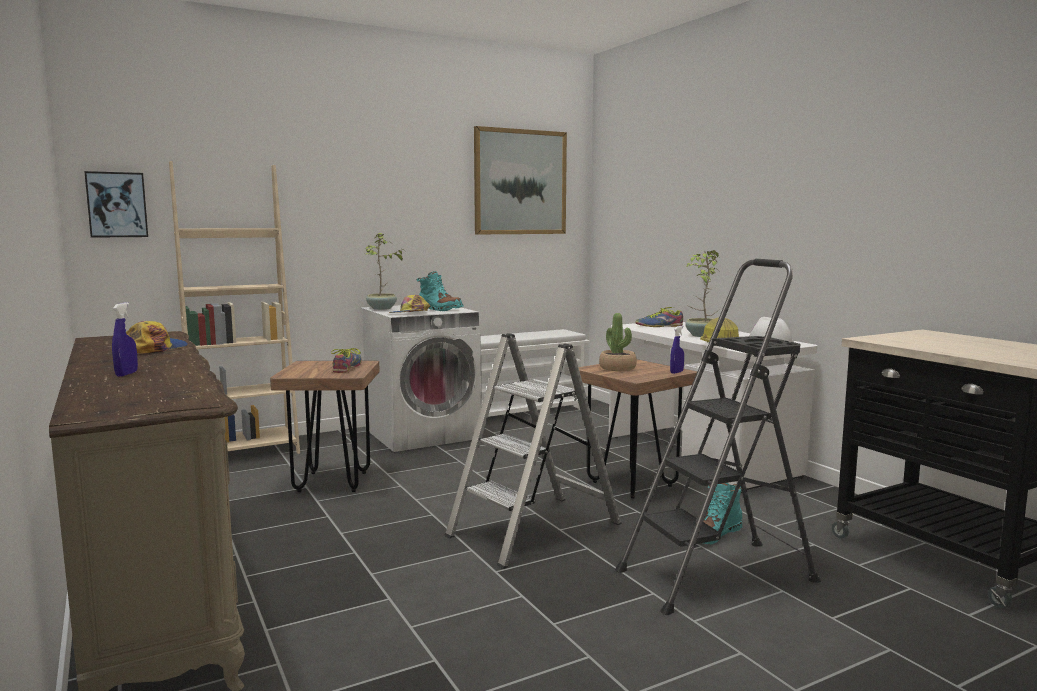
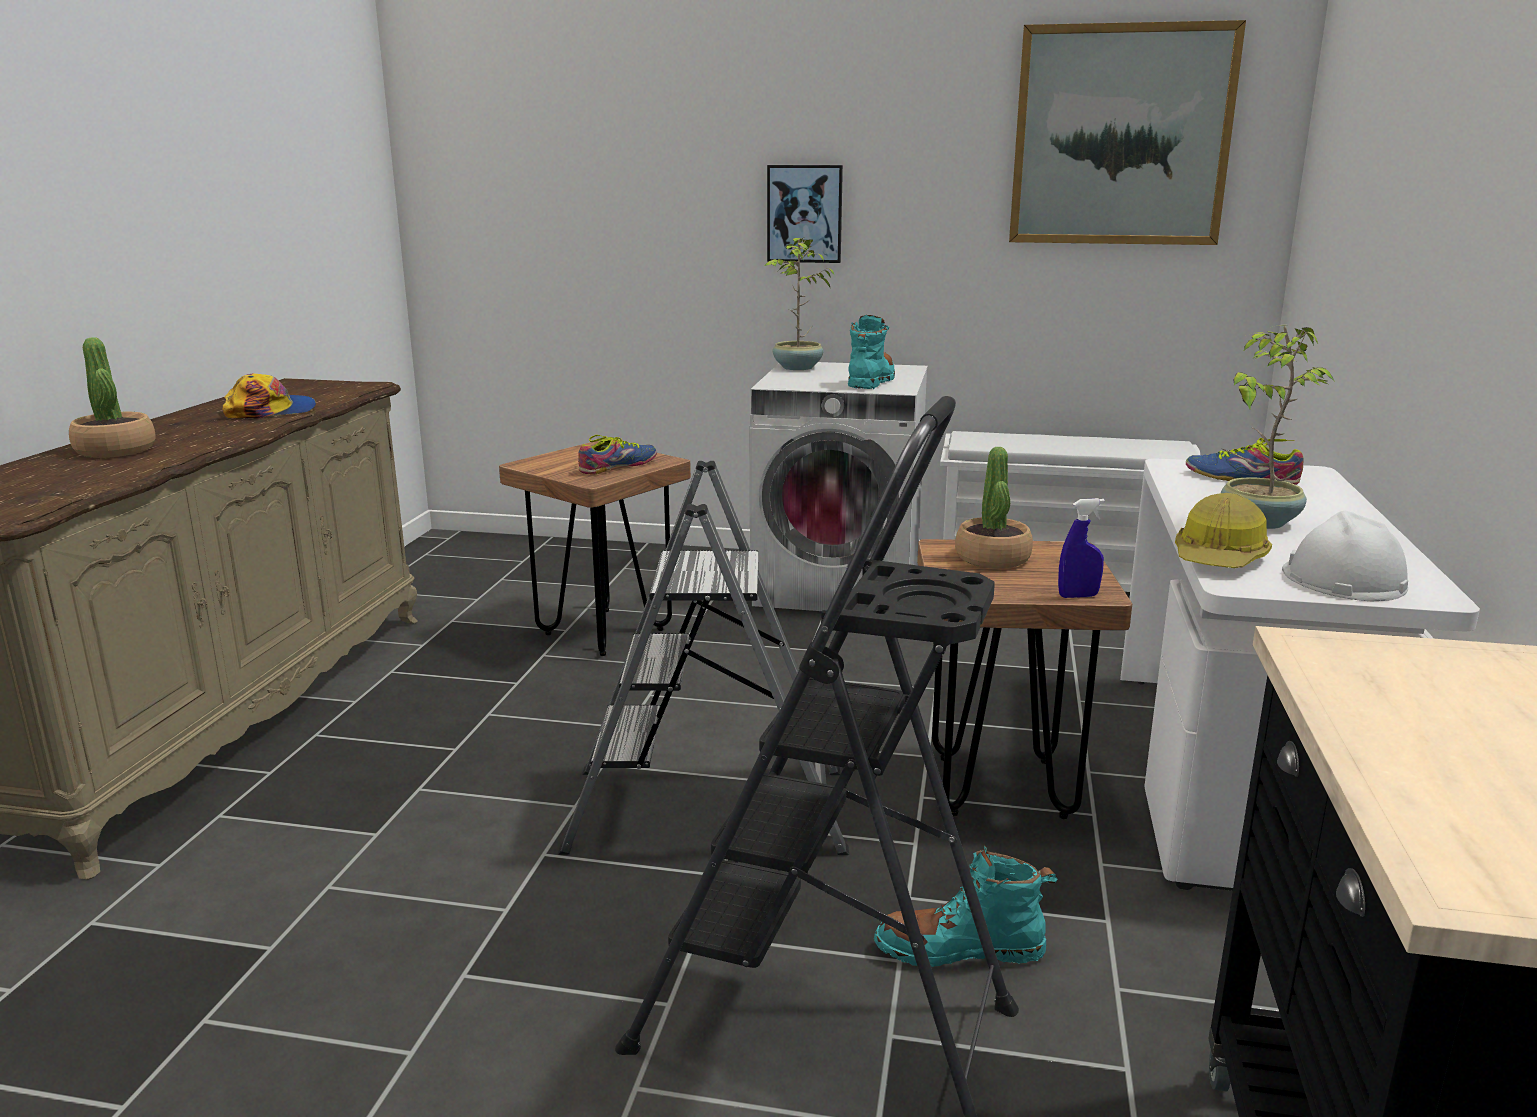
camera: 40 degrees right, 10 degrees up
picture [84,171,148,238] -> picture moved to [767,165,843,263]
blue spray bottle [112,303,138,376] -> potted plant [69,337,155,458]
beige bookcase [169,161,300,454] -> none
cap [389,295,430,313] -> none
turquoise boot [417,271,464,311] -> turquoise boot turned 150 degrees counterclockwise [848,315,895,390]

